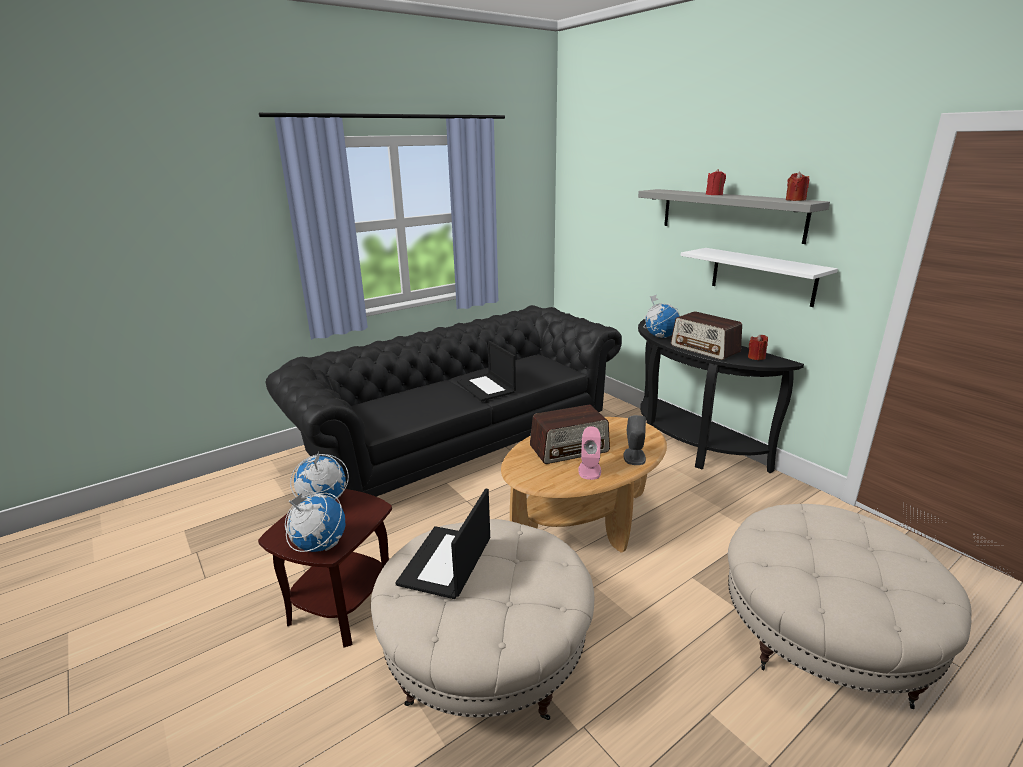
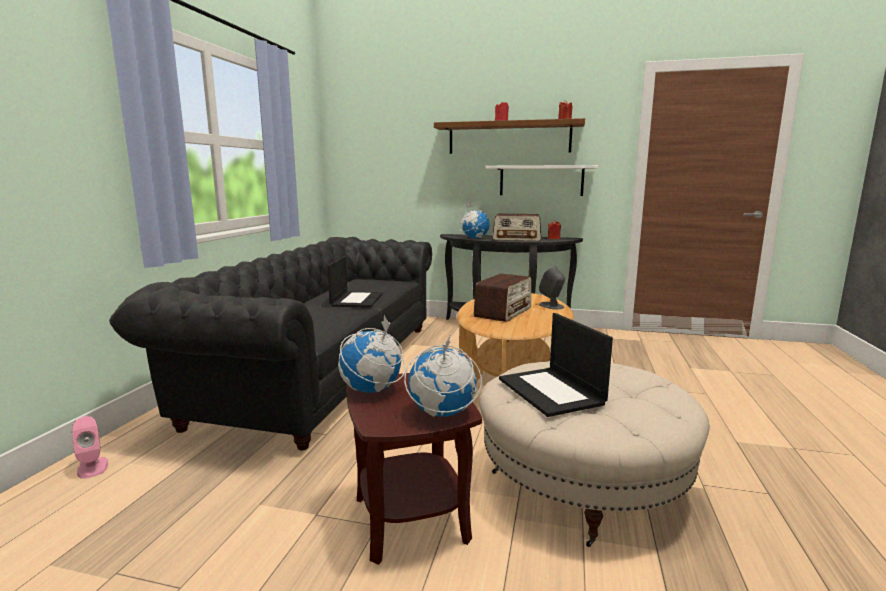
camera: 40 degrees left, 10 degrees down
laptop [457,340,516,401] -> laptop turned 105 degrees counterclockwise [327,256,383,308]
pink speaker [578,426,601,480] -> pink speaker moved to [72,416,108,479]
grey shelf [638,189,830,244] -> brown shelf [434,118,585,154]
beige ottoman [728,504,972,709] -> none

